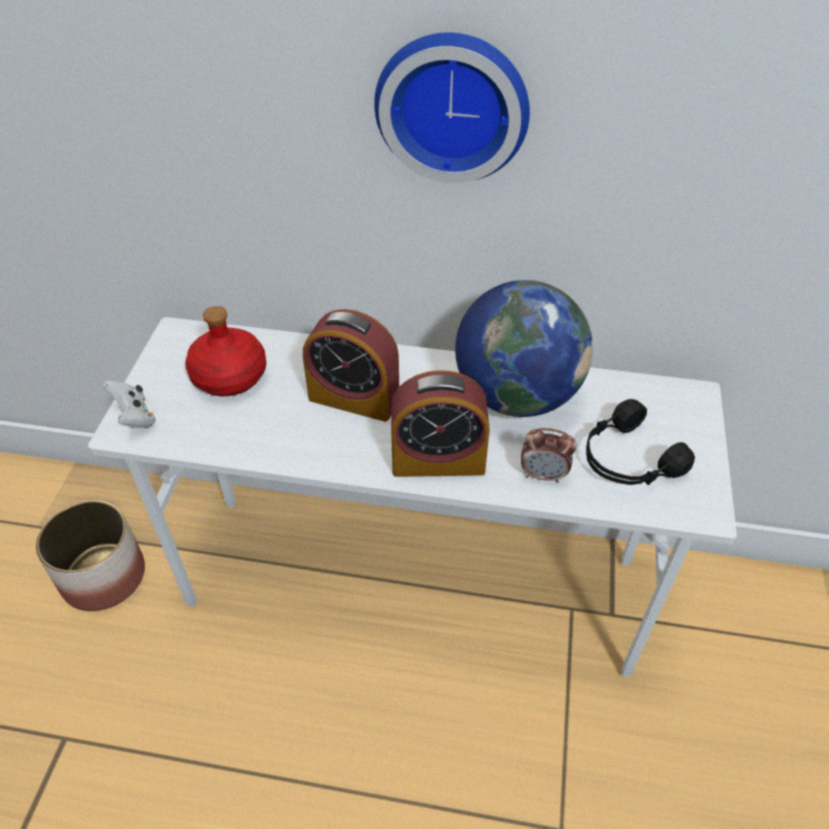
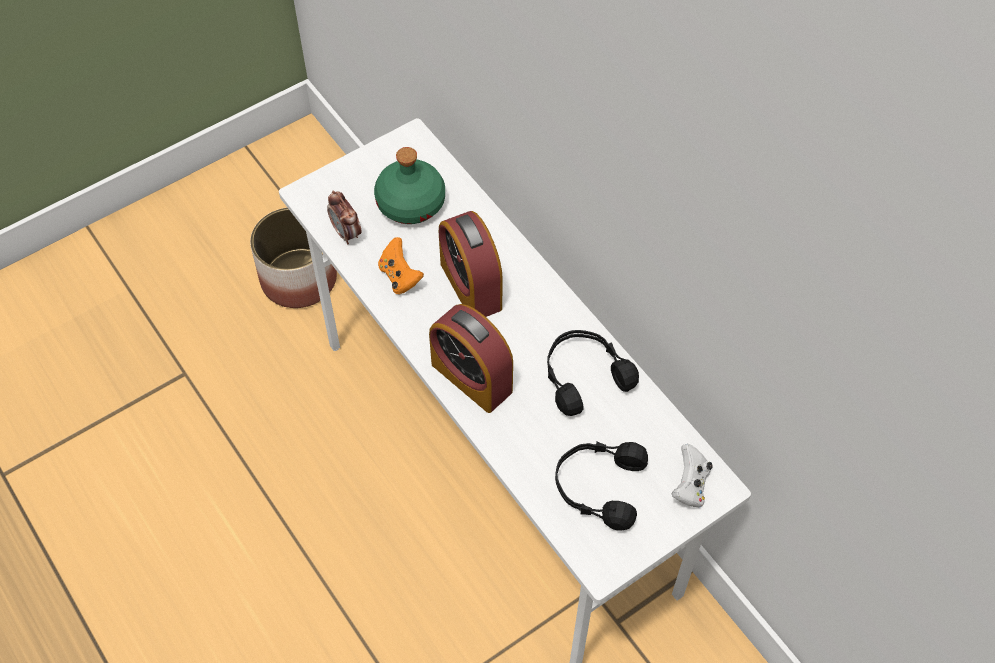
camera: 45 degrees right, 10 degrees up
white game controller [103,380,156,428] -> white game controller moved to [671,444,713,508]
red bottle [185,306,266,396] -> green bottle [374,147,445,224]
wall clock [374,32,530,183] -> none
globe [455,280,593,417] -> black headphones [547,330,639,416]
alarm clock [521,428,577,483] -> alarm clock moved to [327,190,362,244]
none -> orange game controller [378,237,424,295]

